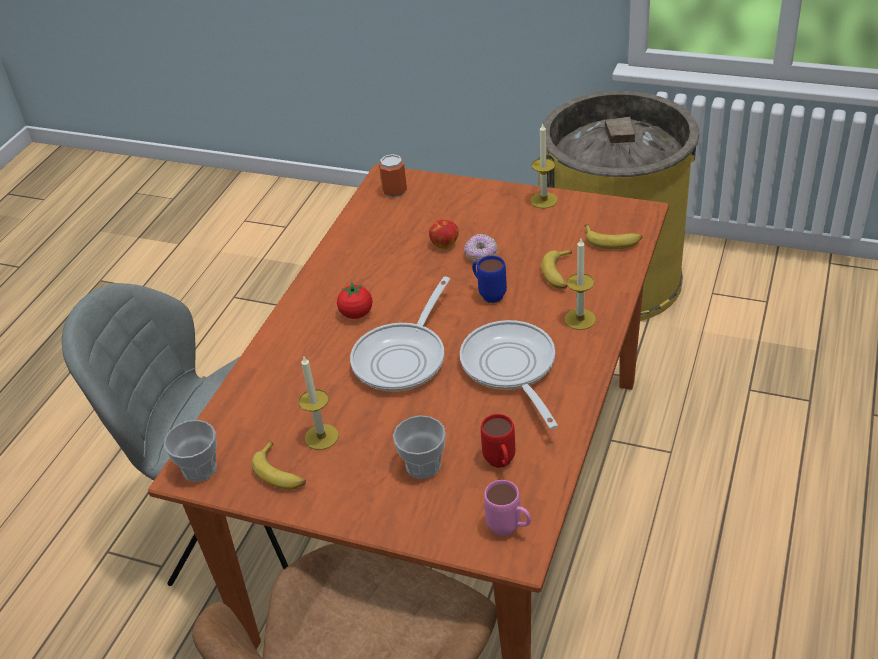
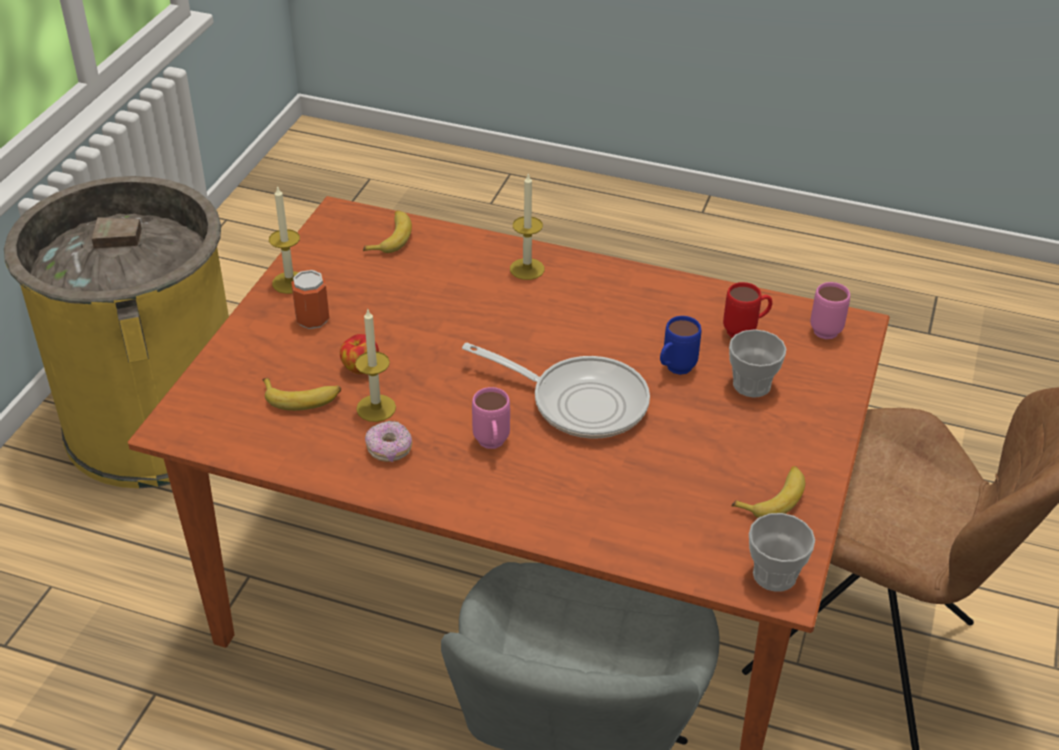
camera: 95 degrees left, 0 degrees up
candle [299,355,339,450] -> candle moved to [355,310,396,422]
tomato [337,282,373,319] -> pink mug [472,387,510,449]
can [379,154,407,198] -> can moved to [291,270,329,329]
frying pan [460,320,558,429] -> none
donut [464,234,498,262] -> donut moved to [365,421,413,462]
blue mug [472,256,507,303] -> blue mug moved to [660,316,701,375]
banana [541,249,572,289] -> banana moved to [262,378,341,411]

